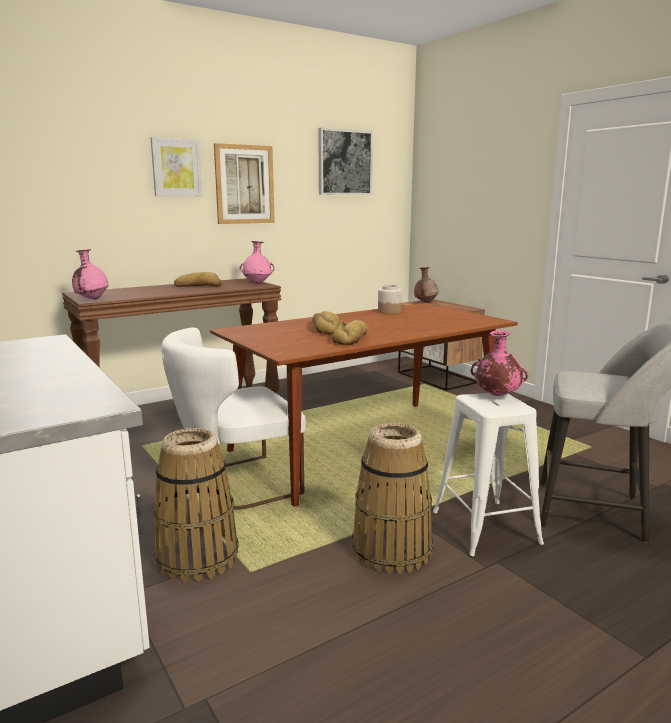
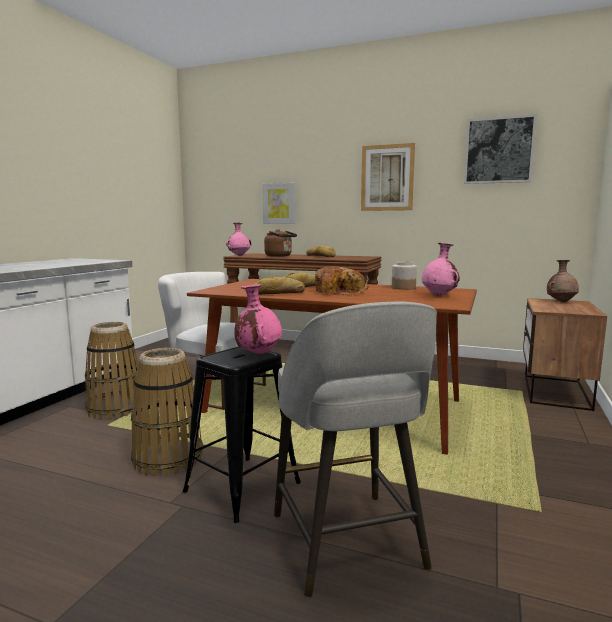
camera: 55 degrees right, 5 degrees down
picture [151,137,202,196] -> picture moved to [262,183,295,224]
pink vase [240,241,275,284] -> pink vase moved to [422,243,460,296]
white stool [433,393,544,556] -> black stool [183,346,301,523]
none -> brown kettle [264,229,297,257]
none -> bread [315,266,369,296]

